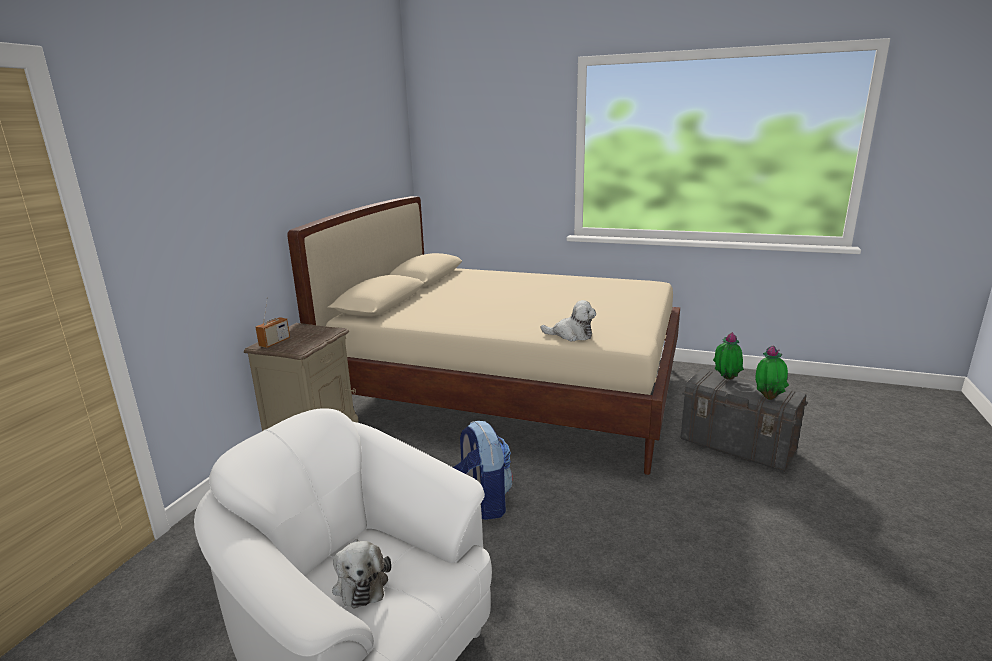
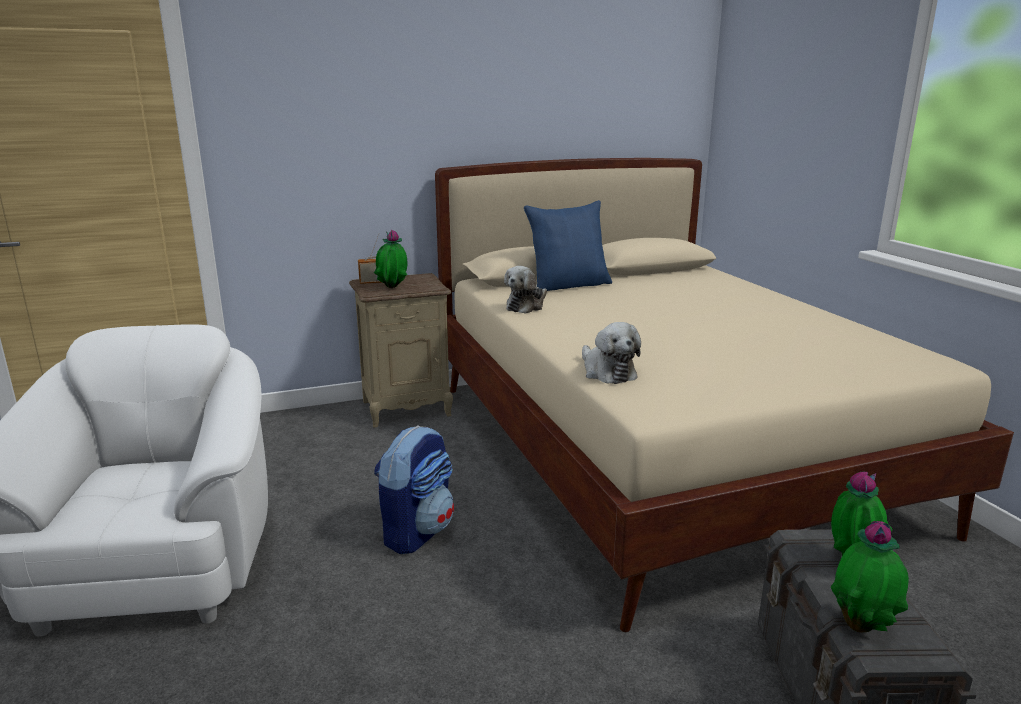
camera: 50 degrees right, 0 degrees up
plush toy [332,539,391,608] -> plush toy moved to [504,266,547,314]
none -> potted plant [374,230,407,288]
none -> blue pillow [524,200,612,291]

